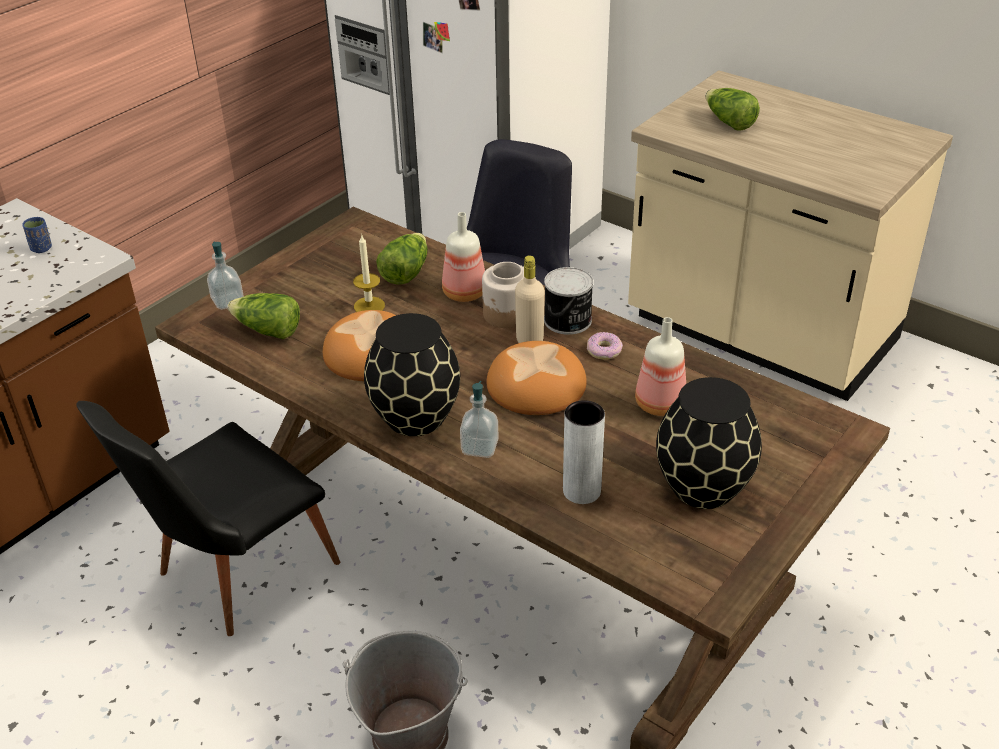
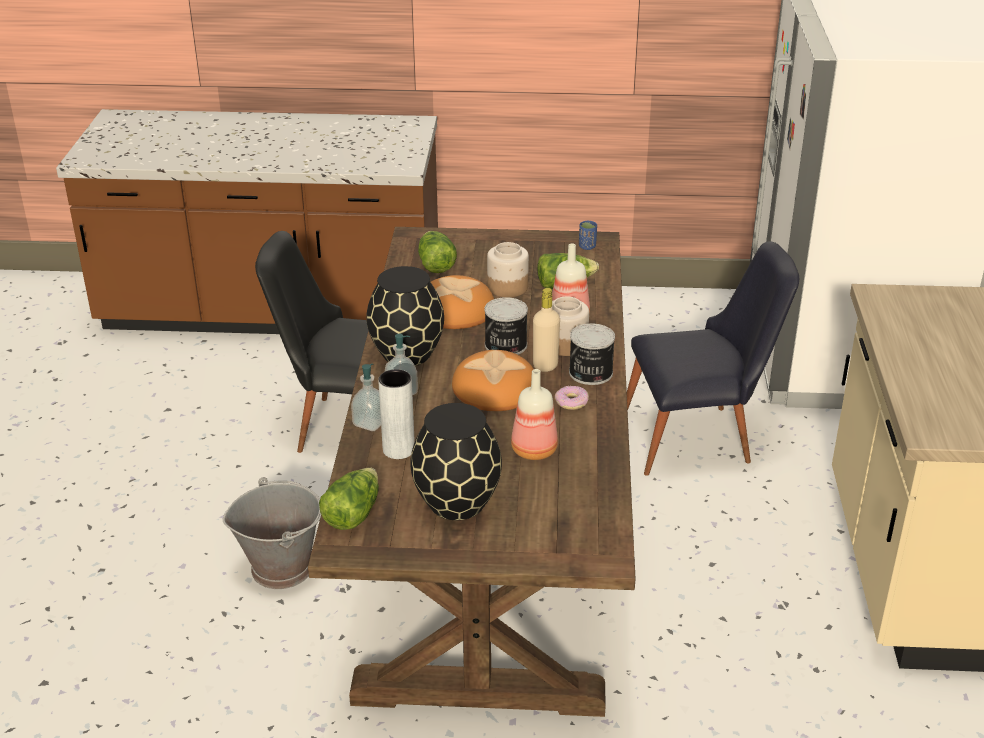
camera: 55 degrees right, 5 degrees down
blue cup [22,217,52,253] -> blue cup moved to [579,220,597,250]
soap dispenser [207,242,244,310] -> soap dispenser moved to [351,364,381,431]
candle [353,235,385,312] -> jar [487,242,529,297]
lettuce [705,88,760,131] -> lettuce moved to [319,467,379,530]
none -> can [484,297,528,355]

